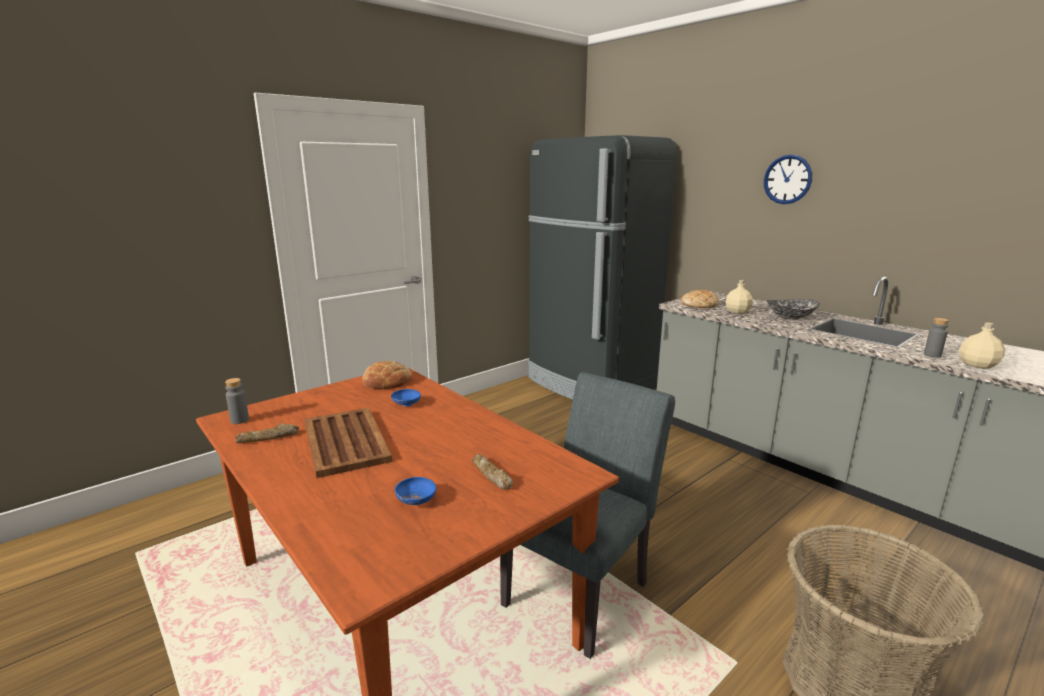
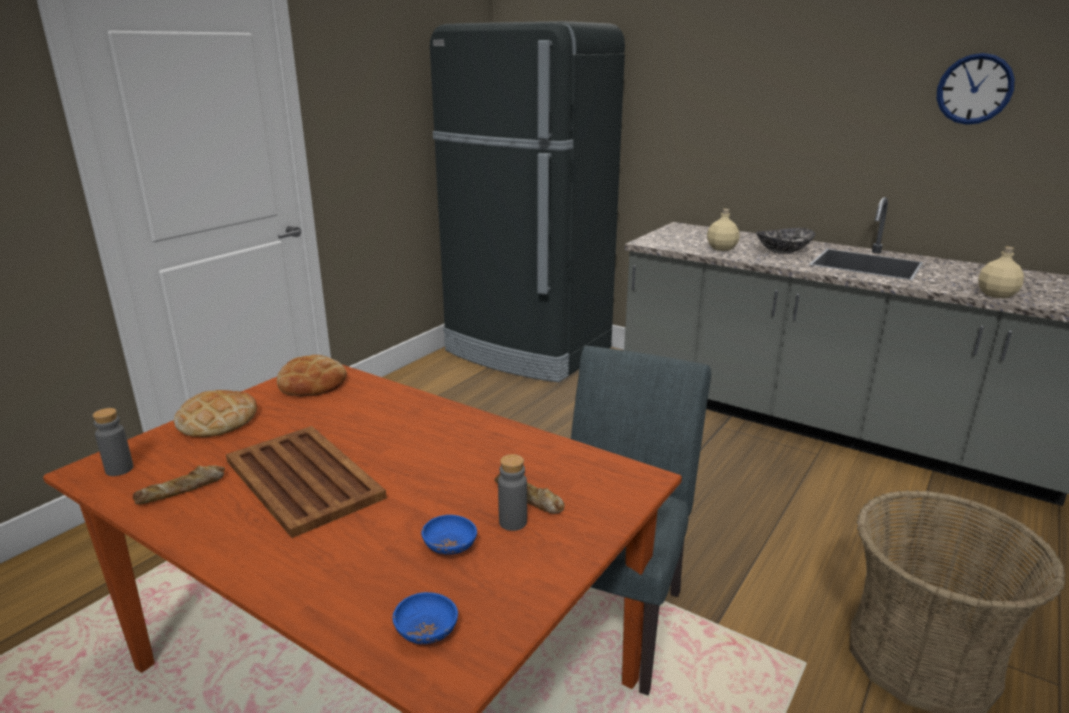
camera: 15 degrees left, 5 degrees up
blue bowl [391,389,421,406] -> blue bowl moved to [393,592,458,644]
bread [681,290,719,308] -> bread moved to [174,390,257,437]
wall clock [764,155,812,204] -> wall clock moved to [937,53,1015,125]
grey bottle [924,318,949,358] -> grey bottle moved to [498,454,527,531]

